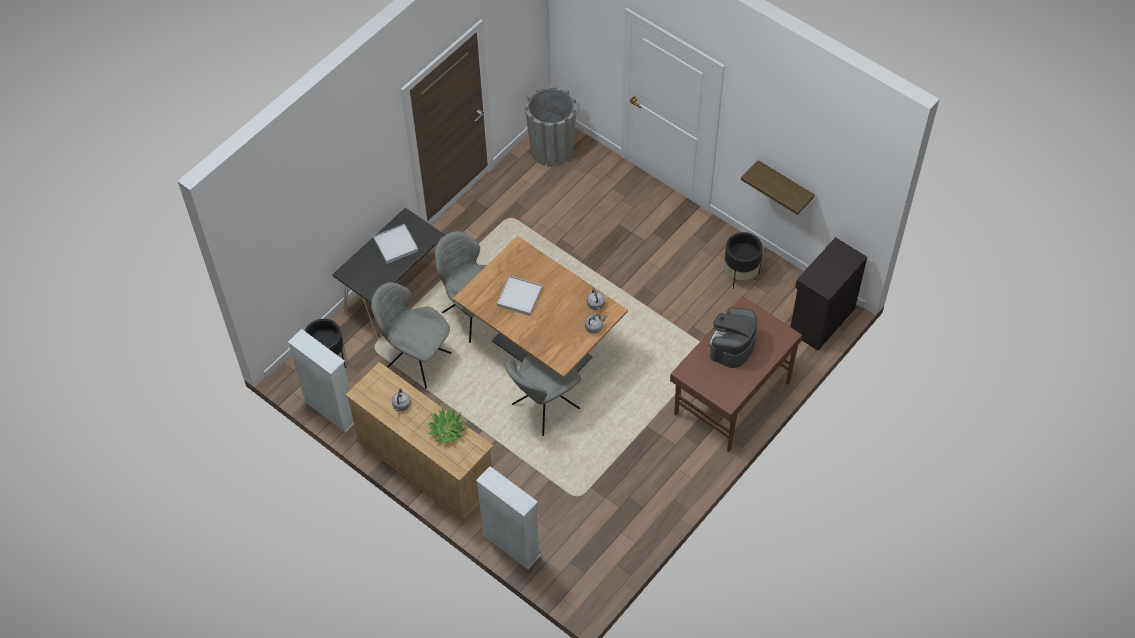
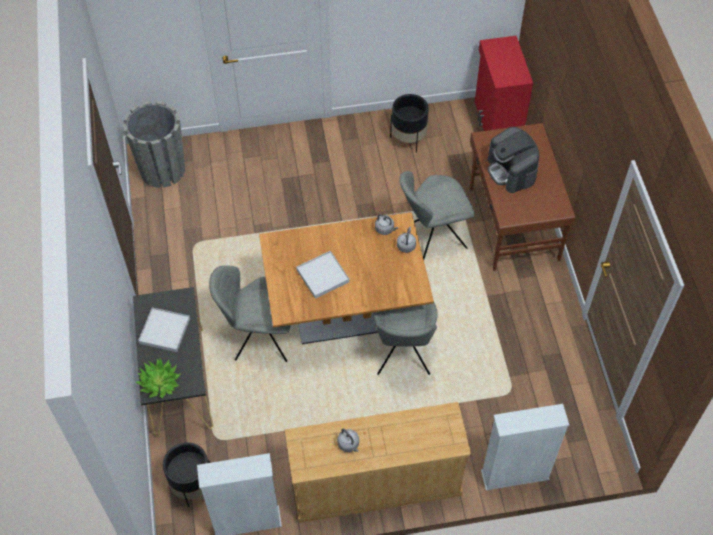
camera: 50 degrees left, 0 degrees up
grey chair [371,282,451,389] -> grey chair moved to [399,171,475,259]
potted plant [427,406,468,444] -> potted plant moved to [135,359,181,398]
shelf [741,160,815,215] -> none
black cabinet [790,237,867,351] -> red cabinet [475,35,533,131]

